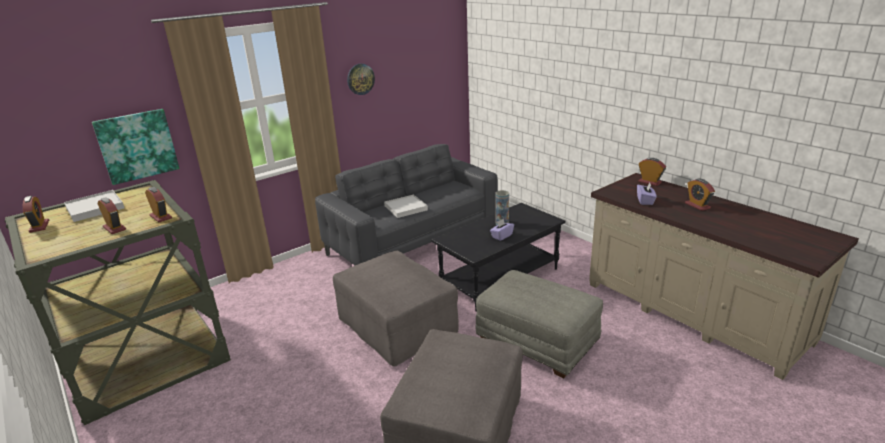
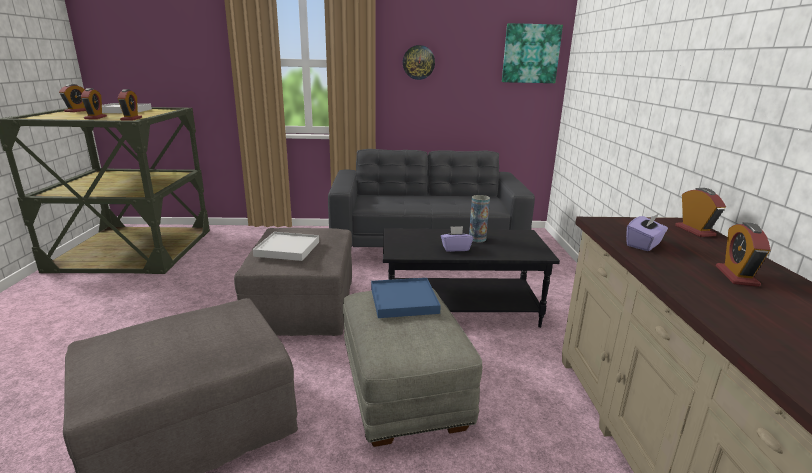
camera: 35 degrees right, 5 degrees down
picture [92,109,180,185] -> picture moved to [502,23,563,83]
white tray [384,195,428,218] -> white tray moved to [253,232,319,261]
none -> blue tray [371,278,441,318]

